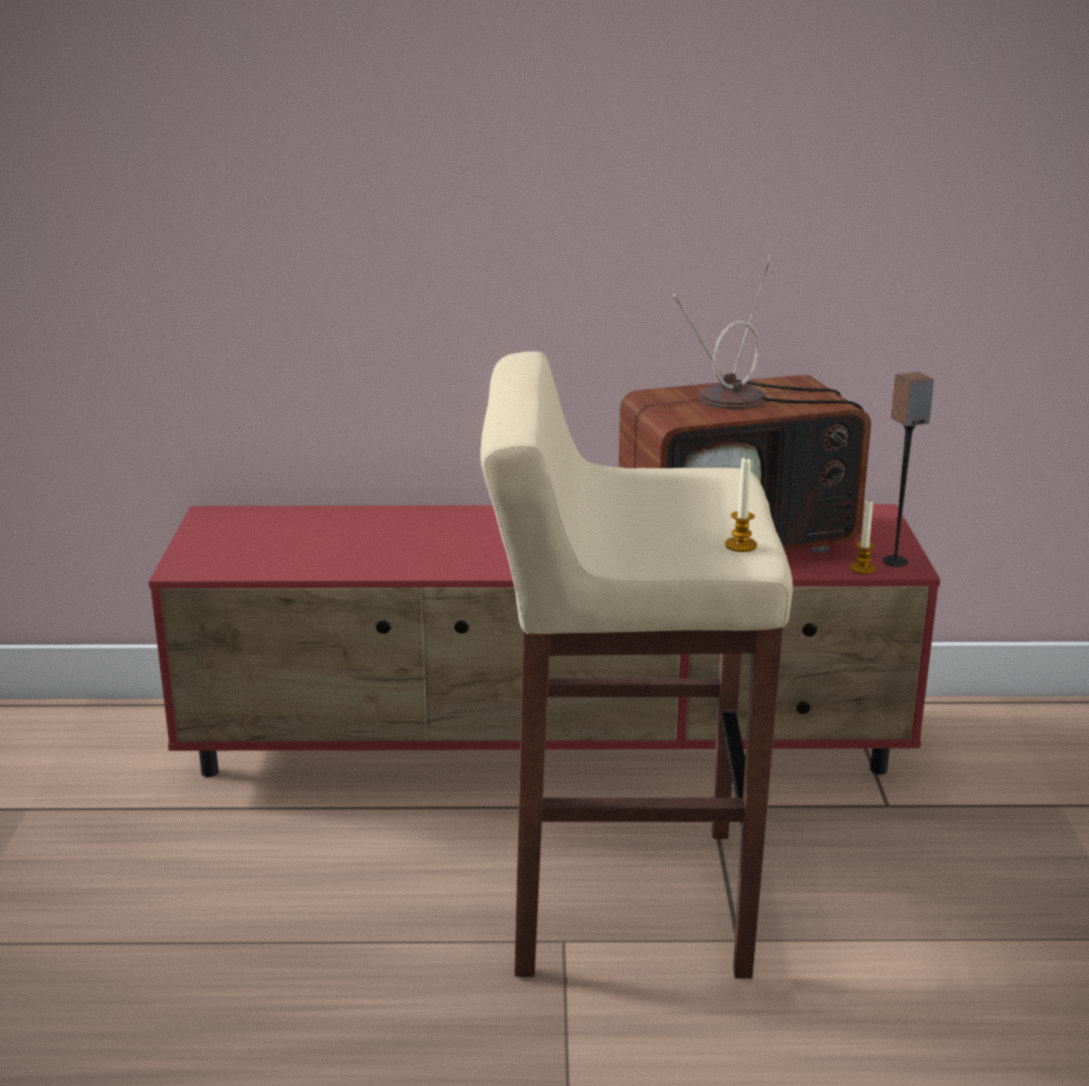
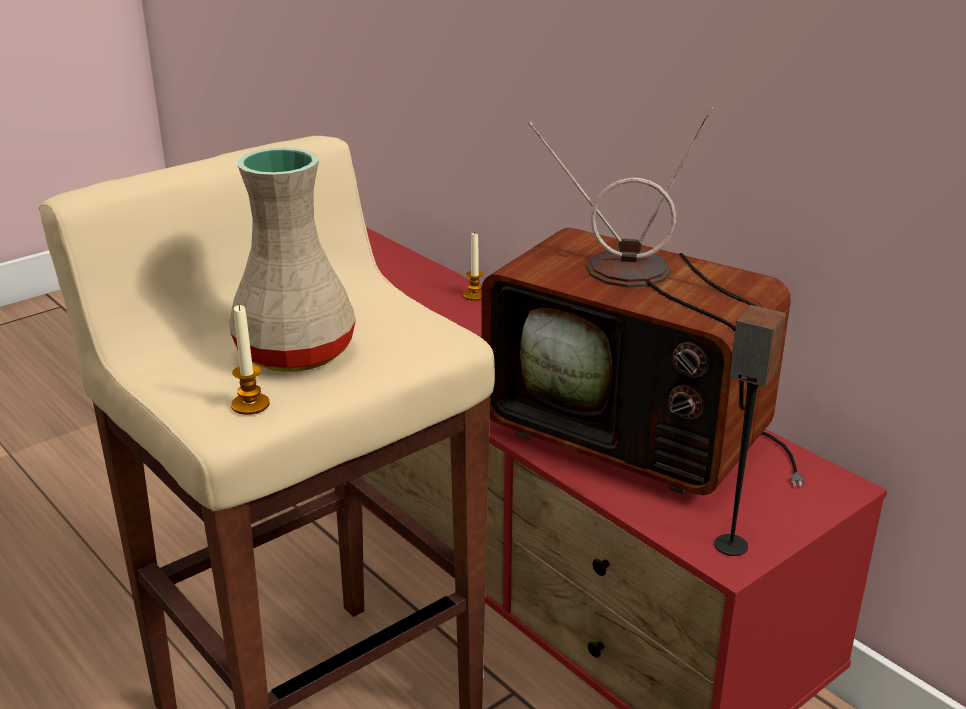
camera: 50 degrees right, 5 degrees up
candle [850,499,876,574] -> candle moved to [463,231,483,301]
none -> beige vase [229,148,356,372]

